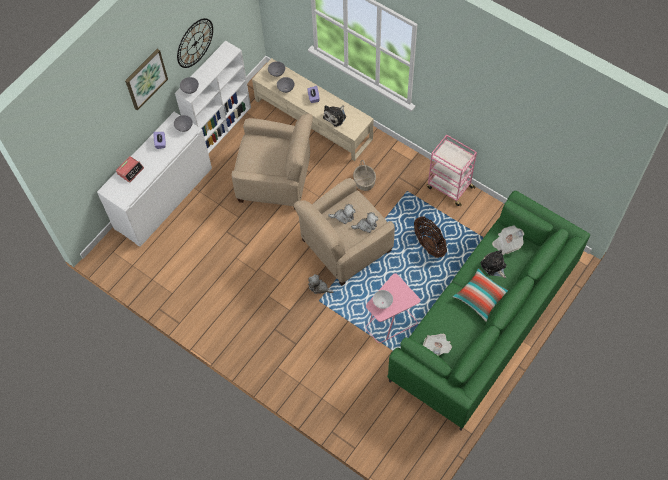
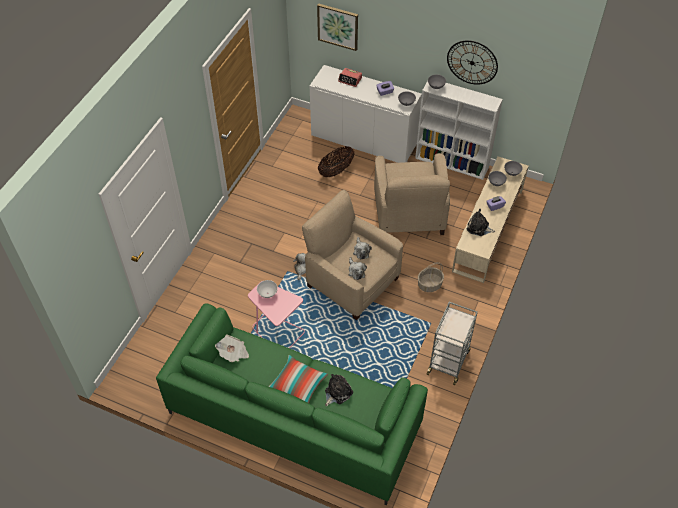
camera: 75 degrees right, 10 degrees down
picture [125,49,168,111] -> picture moved to [317,3,358,51]
basket [414,216,447,258] -> basket moved to [318,146,355,177]
pink cart [427,135,477,206] -> grey cart [426,302,478,385]
newspaper [492,225,524,255] -> none

